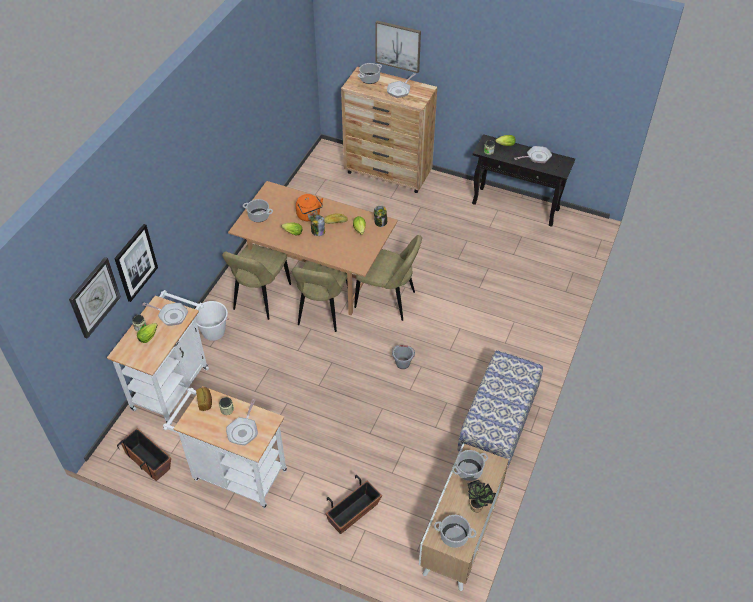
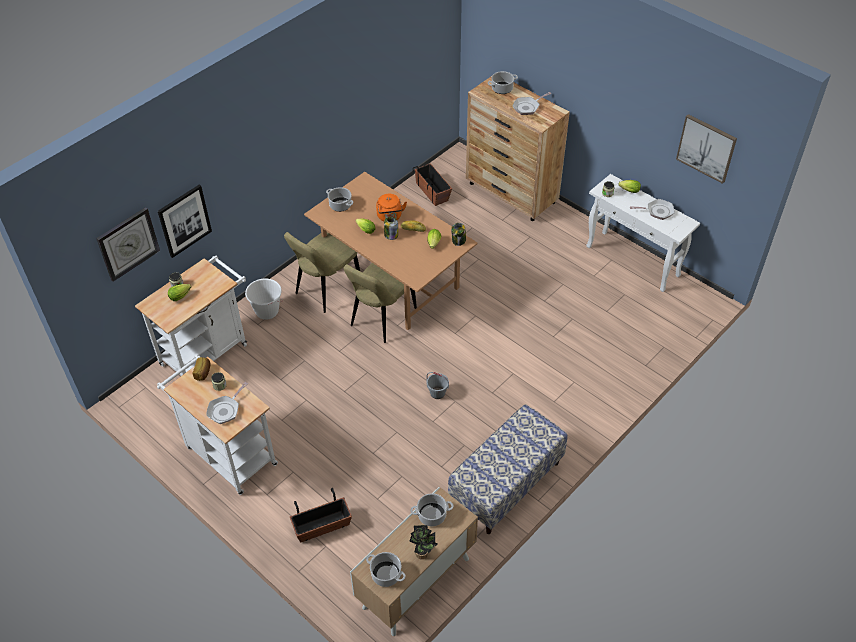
camera: 20 degrees right, 0 degrees up
planter [117,428,171,481] -> planter moved to [413,163,452,206]
frying pan [142,303,188,326] -> none
beige chair [354,235,422,321] -> none
picture [376,20,421,73] -> picture moved to [676,114,737,184]
black console table [472,134,575,227] -> white console table [586,174,700,292]

